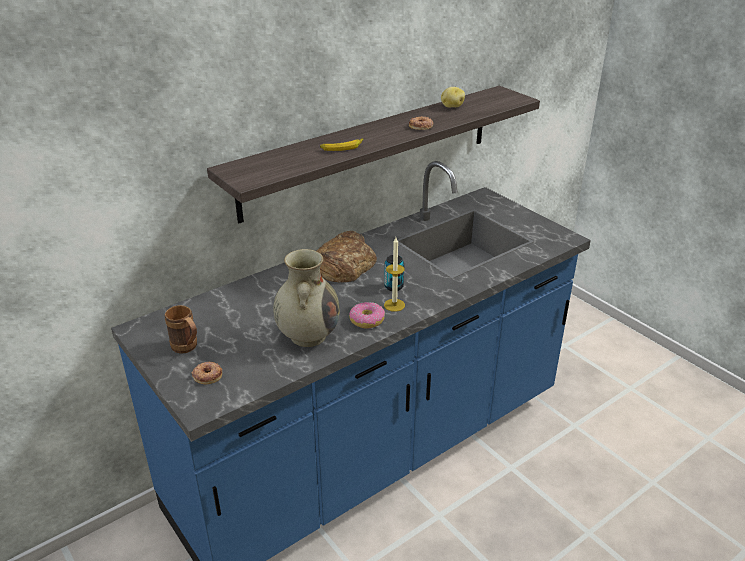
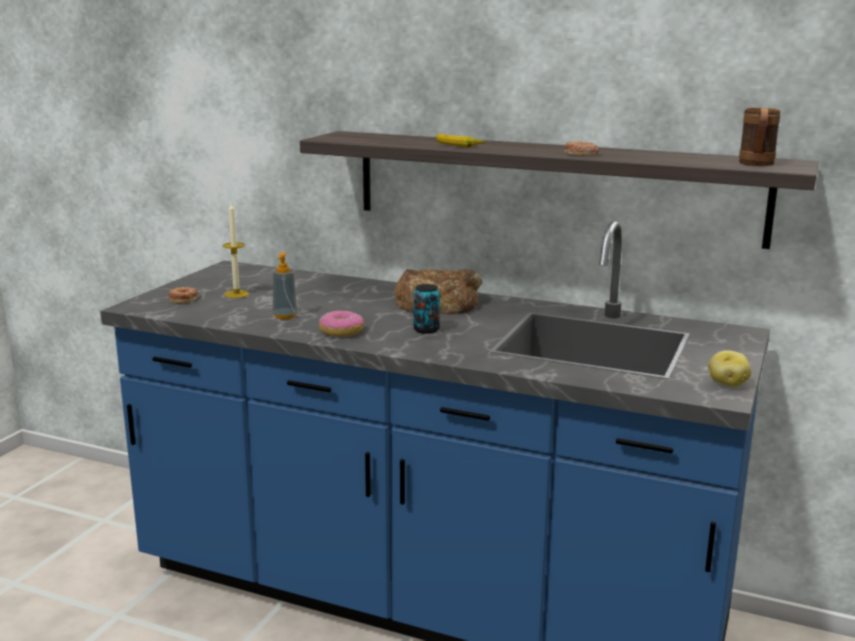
camera: 60 degrees right, 15 degrees down
brown mug [165,305,197,354] -> brown mug moved to [739,108,780,166]
beige vase [273,249,340,347] -> soap dispenser [273,252,297,319]
candle [384,237,405,312] -> candle moved to [223,203,249,298]
potato [441,87,465,107] -> potato moved to [708,350,751,387]

